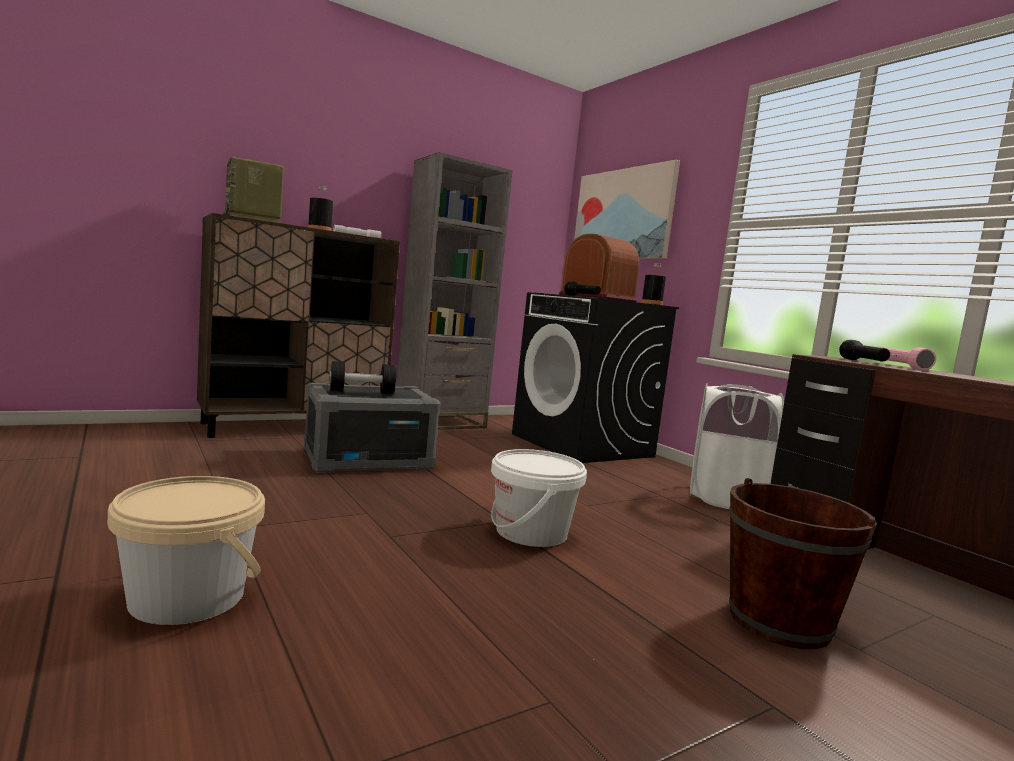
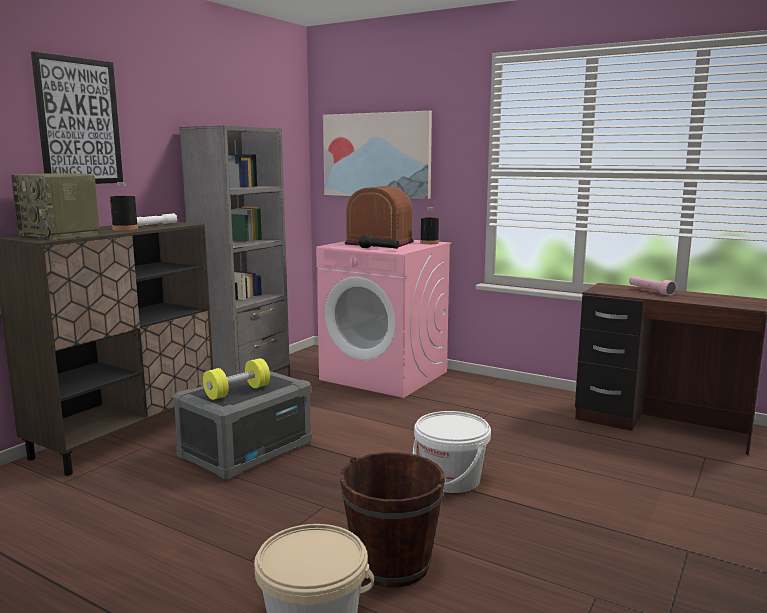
camera: 25 degrees left, 5 degrees up
black dumbbell [329,361,396,394] -> yellow dumbbell [203,358,270,400]
black washing machine [512,292,679,463] -> pink washing machine [316,240,451,398]
white laundry basket [690,383,784,509] -> none
brown bucket [729,478,877,649] -> brown bucket moved to [340,452,445,588]
black flashlight [839,340,890,362] -> none
none -> picture [31,51,123,184]

